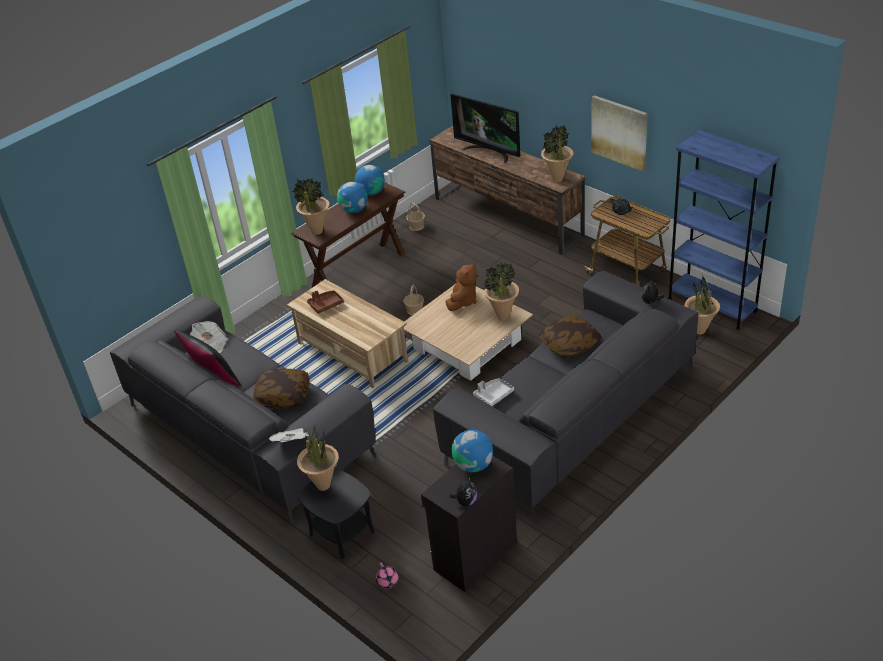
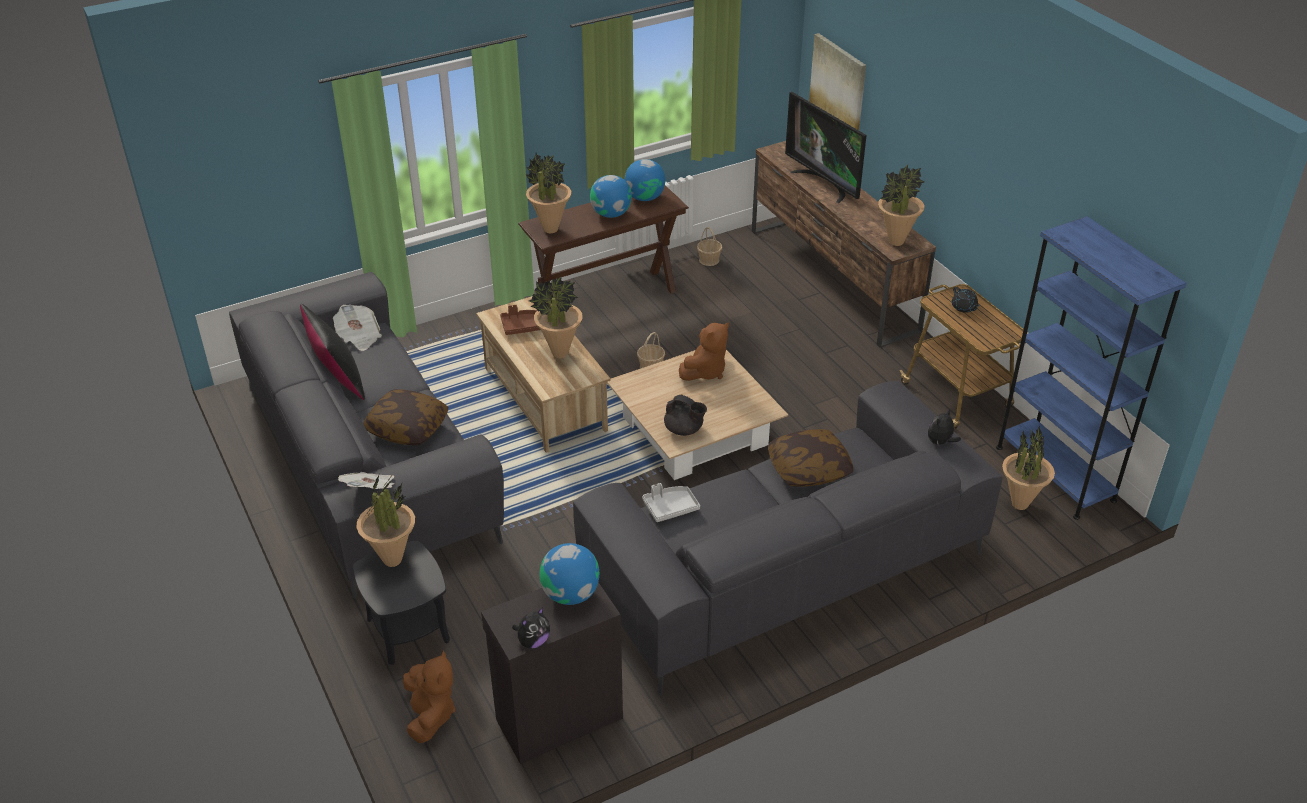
camera: 15 degrees right, 0 degrees up
pink teapot [376,562,399,589] -> brown plush toy [403,650,455,743]
potted plant [483,262,519,320] -> potted plant moved to [529,276,583,358]
picture [591,95,647,171] -> picture moved to [809,33,866,130]
none -> black teapot [664,395,707,436]

